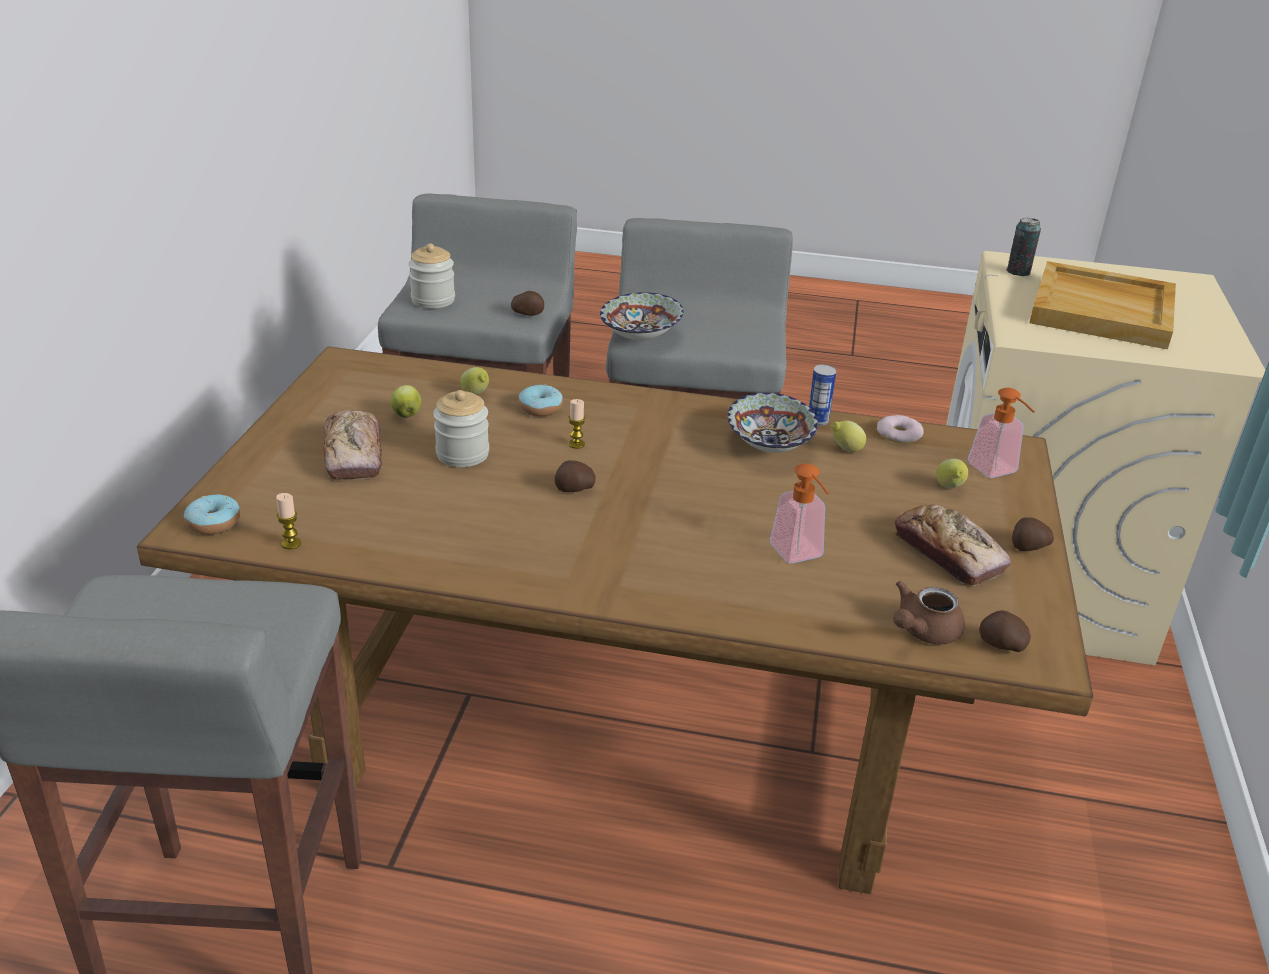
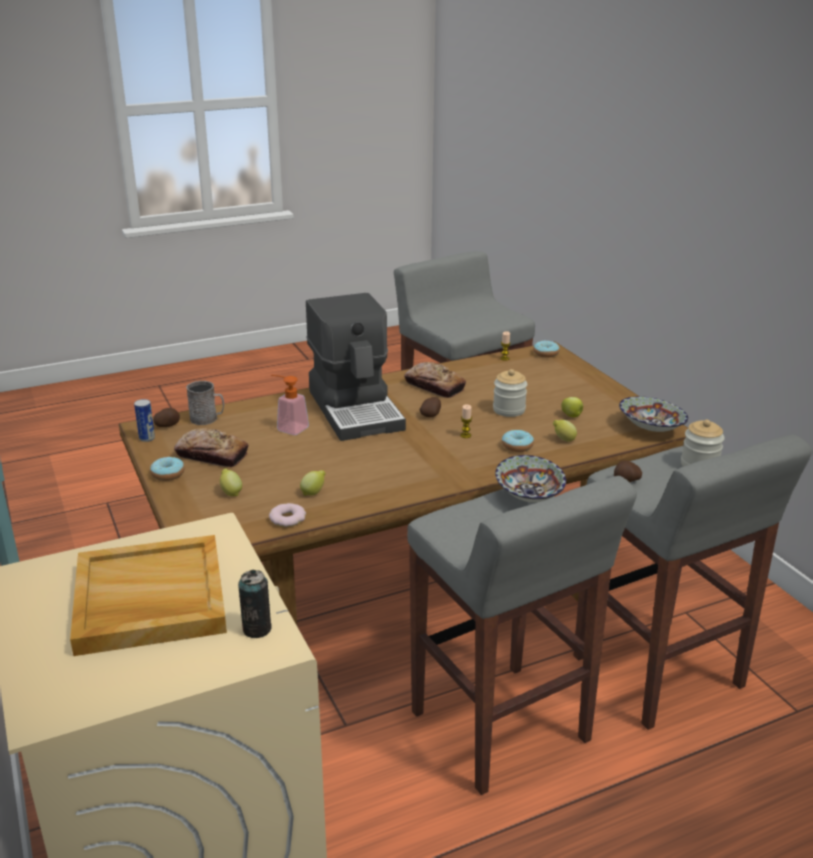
camera: 145 degrees right, 5 degrees down
bread [323,410,382,481] -> bread moved to [404,362,466,398]
bowl [727,393,818,453] -> bowl moved to [619,396,688,432]
can [809,365,836,426] -> can moved to [134,399,155,442]
brown teapot [893,581,965,644] -> grey mug [186,381,224,425]
soap dispenser [968,388,1035,478] -> none
potato [1012,517,1054,551] -> donut [150,457,184,481]
none -> coffee machine [306,293,406,441]

